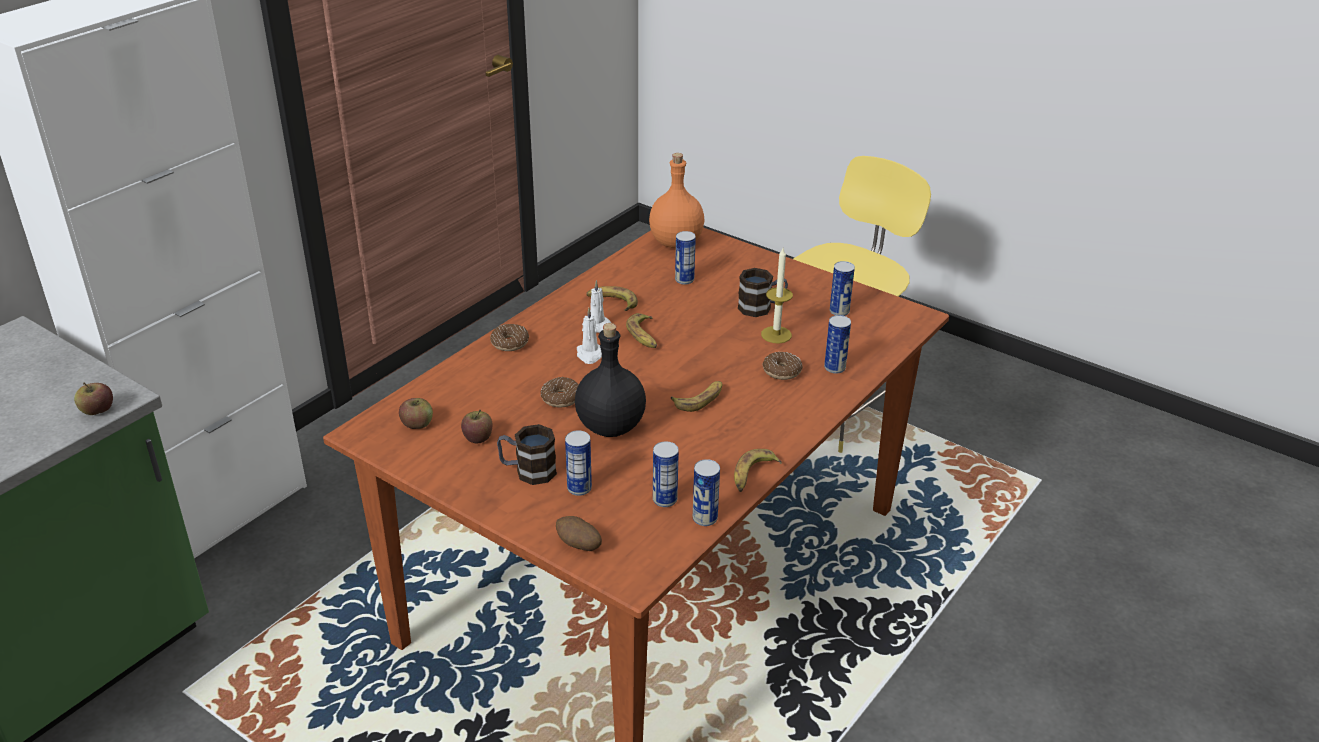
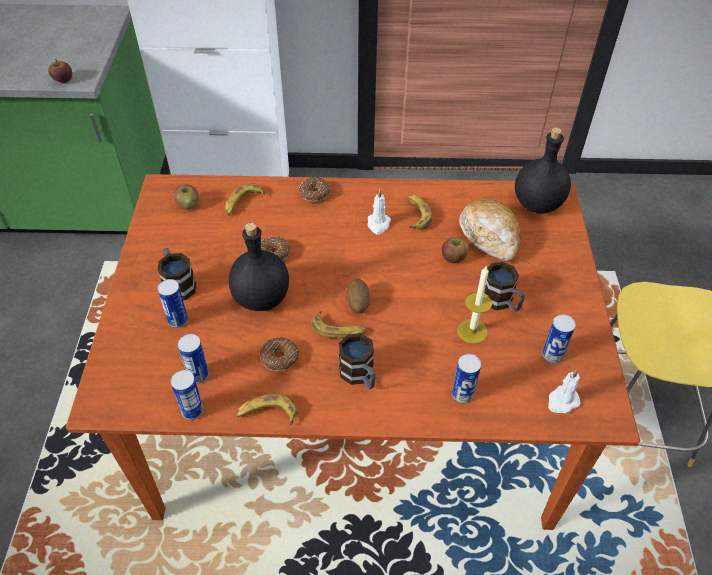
camera: 55 degrees right, 15 degrees up
apple [461,410,492,443] -> apple moved to [442,237,469,263]
potato [556,516,602,551] -> potato moved to [346,278,370,314]
white candle [577,308,602,364] -> white candle moved to [548,369,581,413]
banana [626,313,657,348] -> banana moved to [225,183,265,215]
orange bottle [649,153,704,248] -> black bottle [515,127,571,214]
can [675,231,696,285] -> bread [459,198,522,261]
donut [763,352,803,380] -> donut moved to [260,337,299,371]
none -> mug [339,333,376,389]

